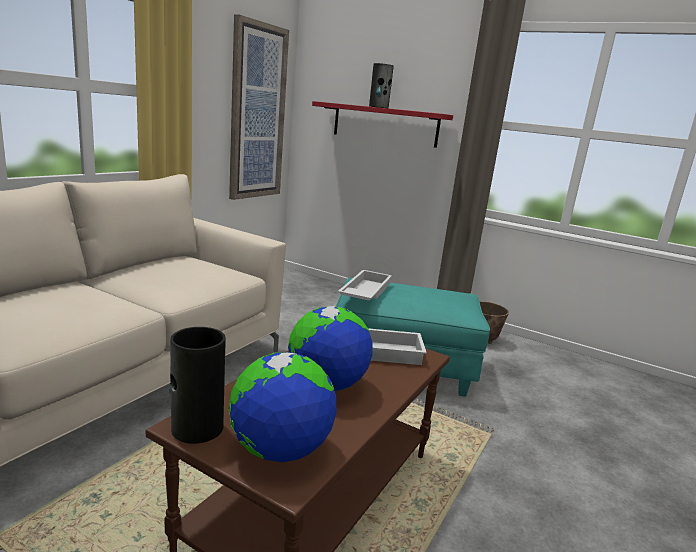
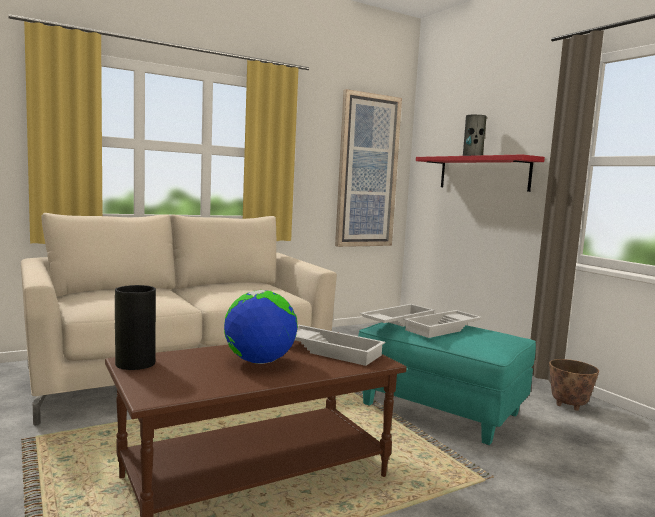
camera: 30 degrees right, 10 degrees down
globe [229,352,337,462] -> none
none -> white tray [404,310,482,338]

